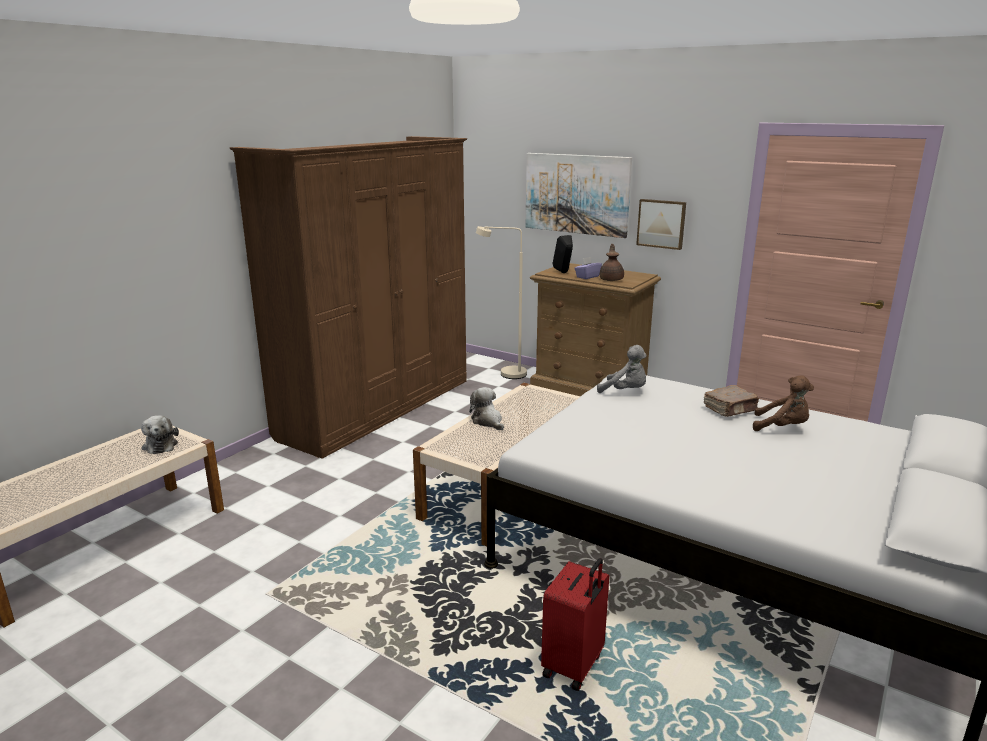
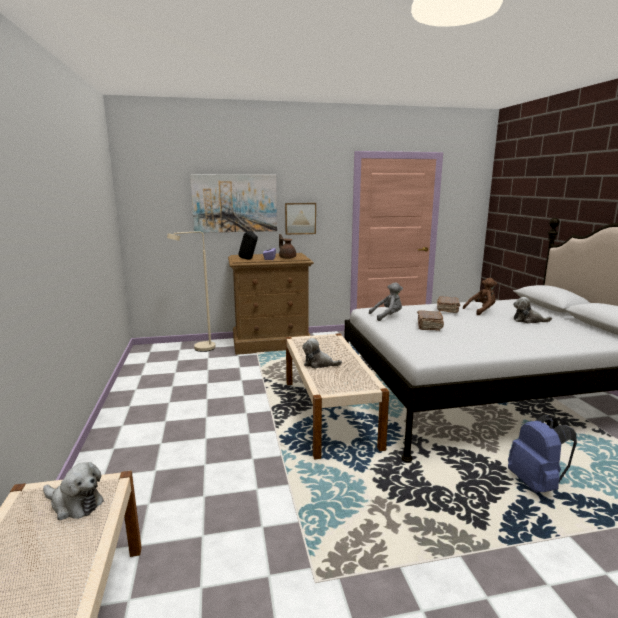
camera: 45 degrees left, 5 degrees down
brown wardrobe [230,136,467,459] -> none
red suitcase [541,558,609,691] -> blue backpack [508,415,577,493]
none -> brown book [417,310,444,331]
none -> plush toy [513,297,552,324]

